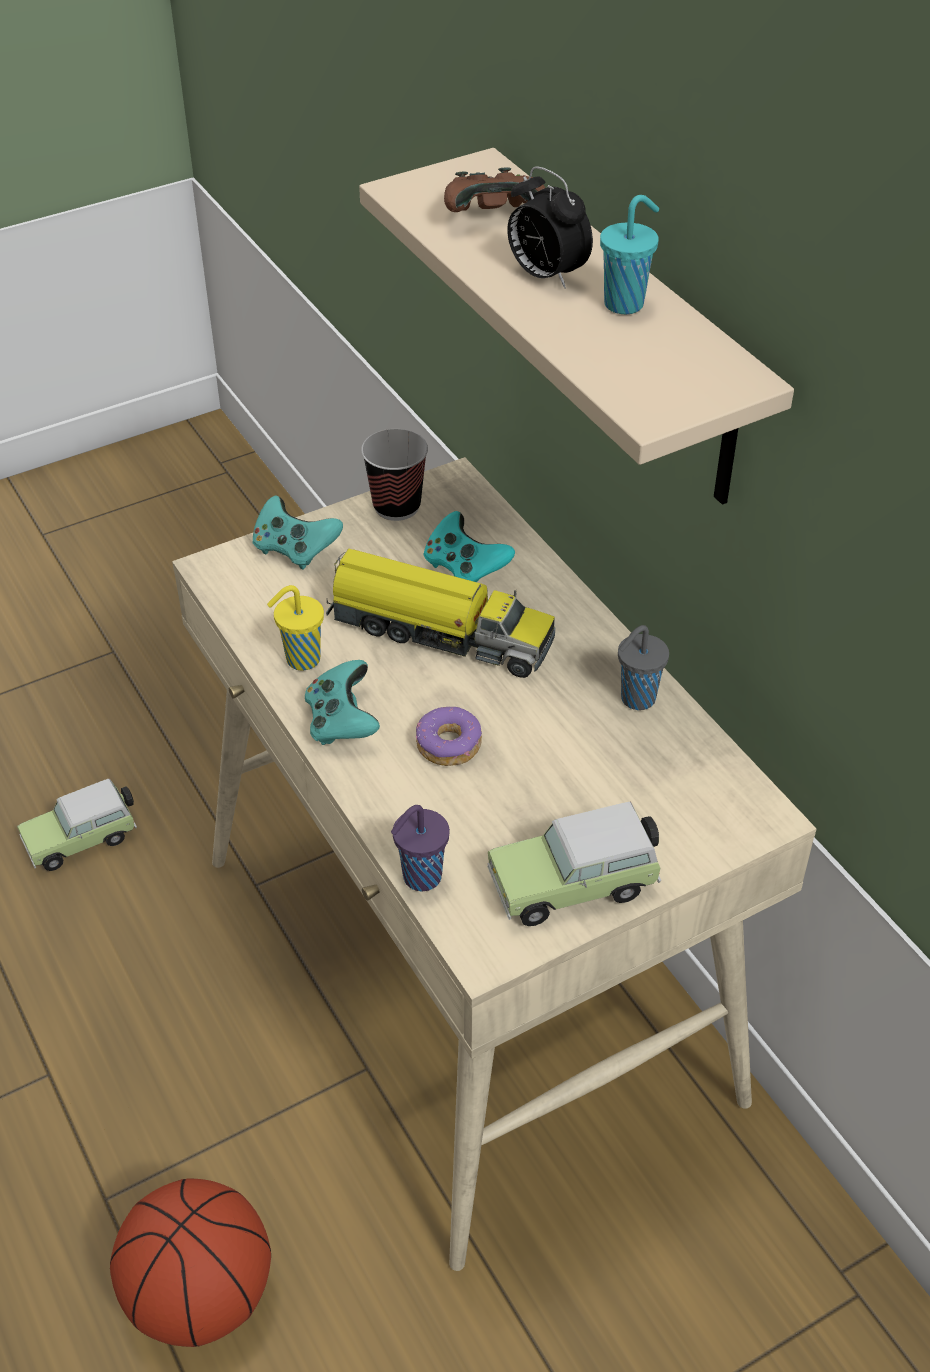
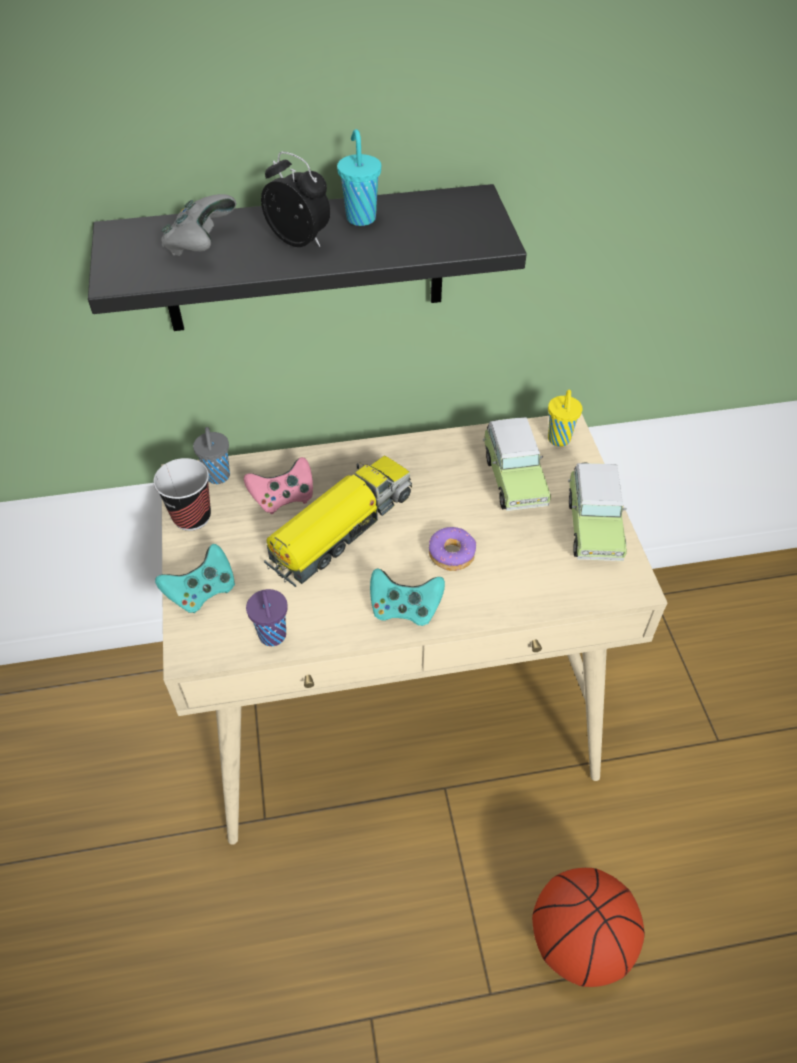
camera: 70 degrees left, 5 degrees up
toy car [17,779,137,871] -> toy car moved to [483,417,551,511]
yellow cup [267,585,324,671] -> yellow cup moved to [548,390,583,447]
beige shelf [359,148,794,505] -> black shelf [88,184,527,331]
purple cup [391,805,450,892] -> purple cup moved to [246,589,288,646]
turquoise game controller [423,511,515,582] -> pink game controller [244,457,313,514]
brown game controller [444,167,545,212] -> grey game controller [161,194,236,256]
alarm clock [507,166,593,289] -> alarm clock turned 120 degrees counterclockwise [261,152,330,247]
grey cup [618,625,669,710] -> grey cup moved to [193,427,230,484]

